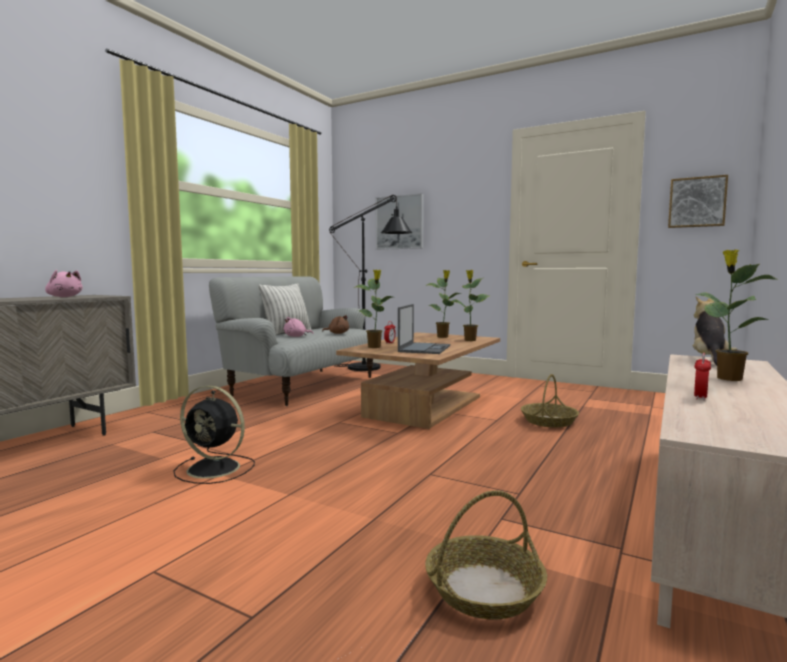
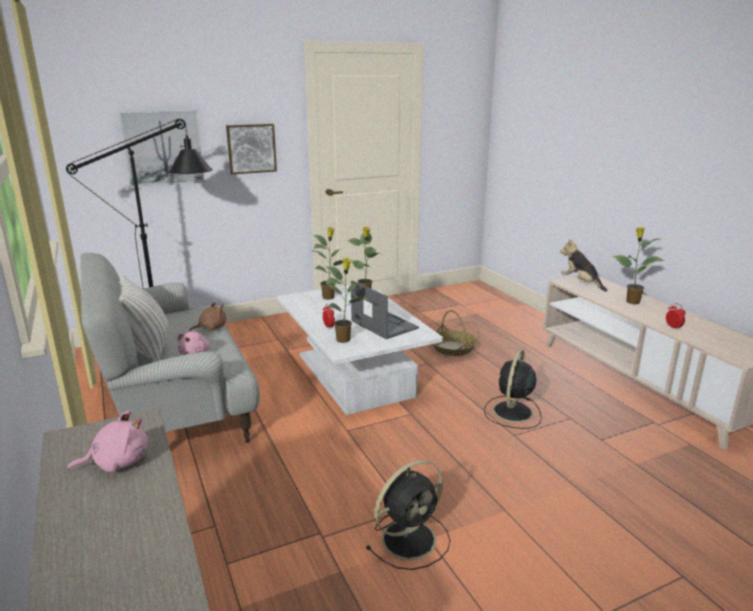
camera: 55 degrees left, 15 degrees up
brown coffee table [336,332,500,429] -> white coffee table [277,285,444,415]
basket [425,490,547,619] -> none
picture [668,175,728,228] -> picture moved to [226,124,277,174]
none -> black fan [484,350,542,429]

